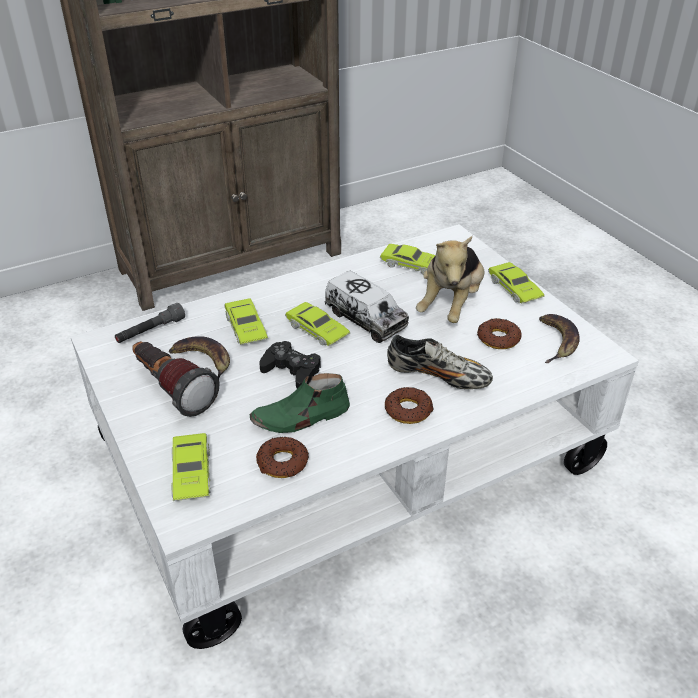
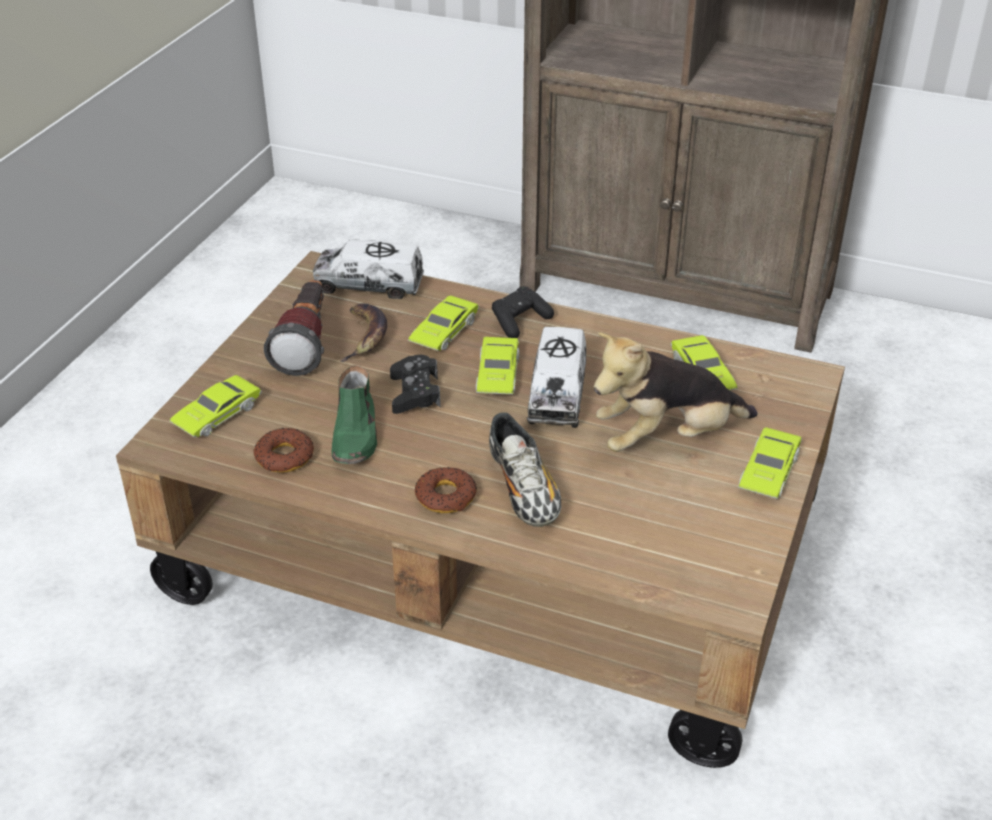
camera: 50 degrees right, 0 degrees up
white coffee table [71,224,638,649] -> brown coffee table [116,251,845,768]
grey flashlight [115,303,185,343] -> toy truck [313,239,424,299]
green shoe [250,373,350,433] -> green shoe turned 120 degrees counterclockwise [332,365,377,464]
donut [477,318,522,349] -> none
banana [539,314,580,363] -> none
none -> black game controller [492,286,554,338]

